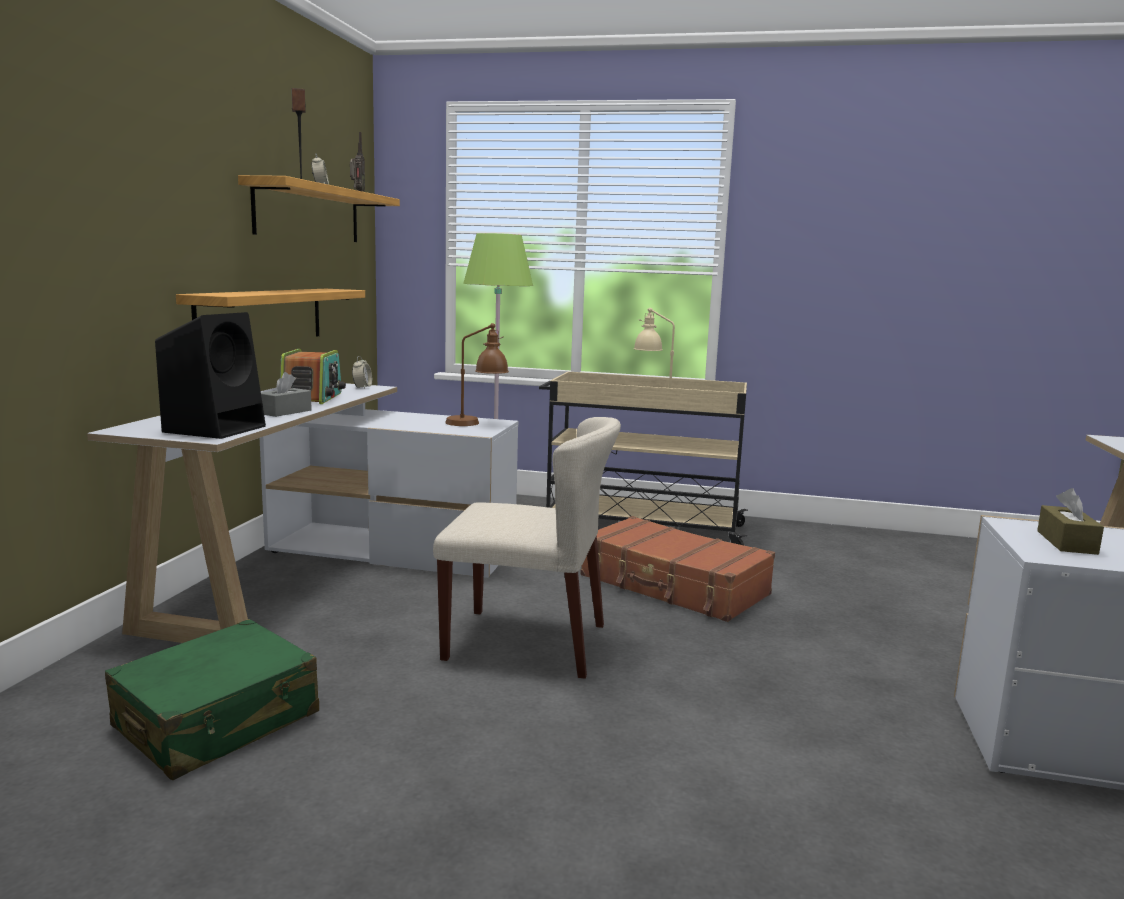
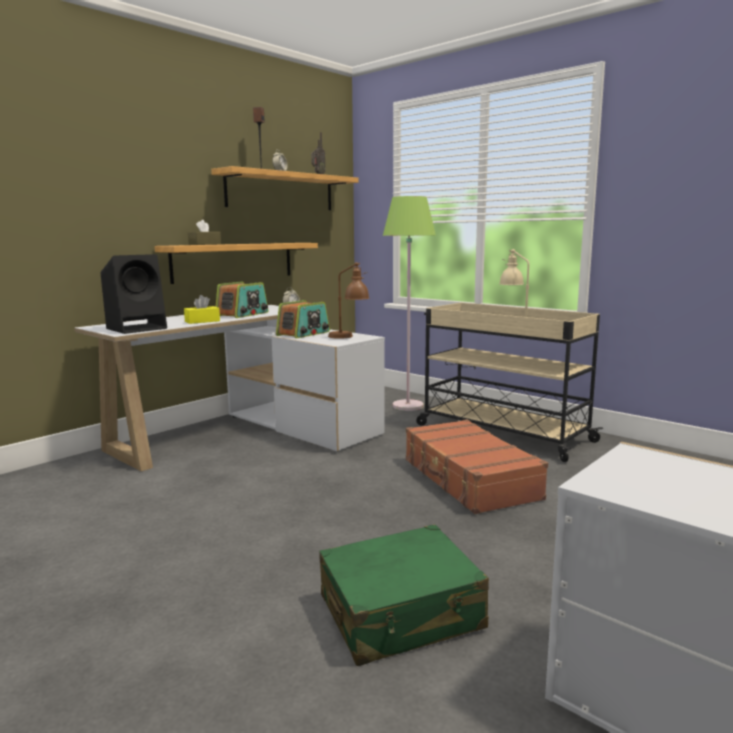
camera: 30 degrees right, 0 degrees up
green suitcase [105,619,319,780] -> green suitcase moved to [319,524,489,666]
grey tissue box [261,372,312,417] -> yellow tissue box [184,295,220,324]
beige chair [433,417,621,679] -> none
brown tissue box [1037,488,1104,555] -> brown tissue box moved to [188,220,221,245]
none -> radio [276,300,330,338]

